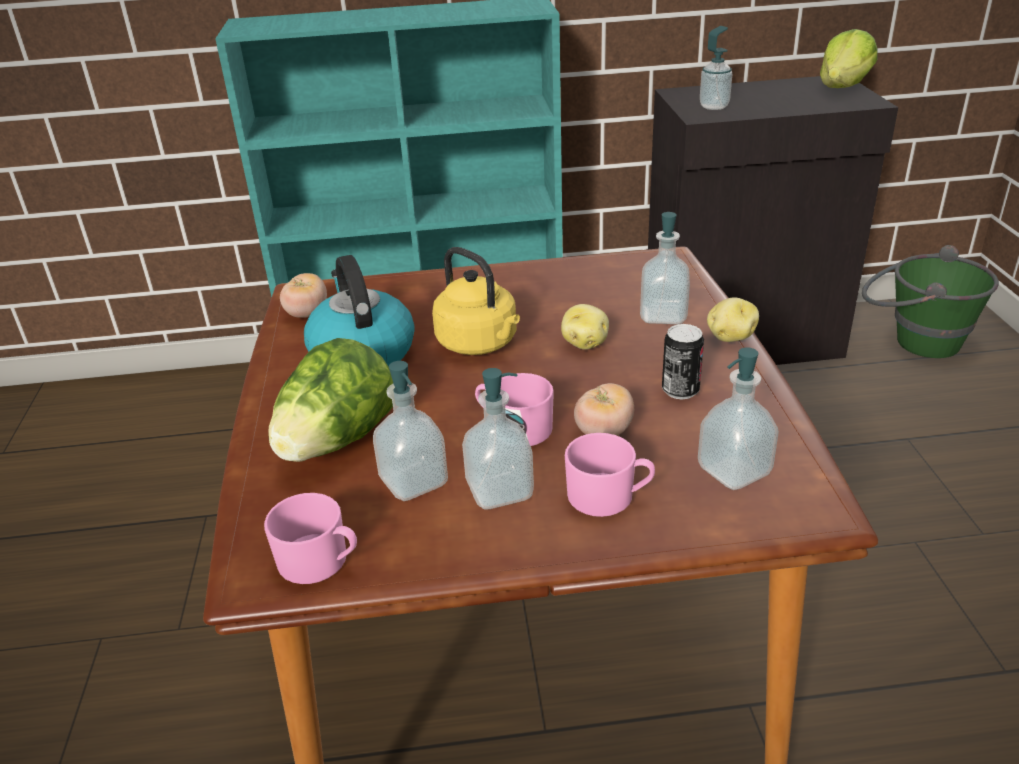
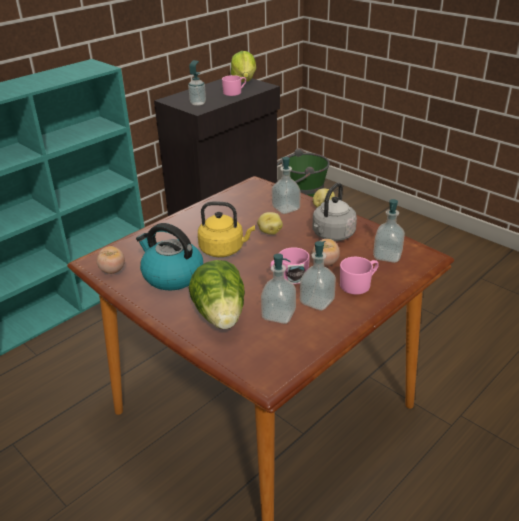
camera: 40 degrees left, 0 degrees up
pink mug [264,493,357,584] -> pink mug moved to [222,75,246,96]
can [662,324,704,399] -> grey kettle [312,183,357,241]

